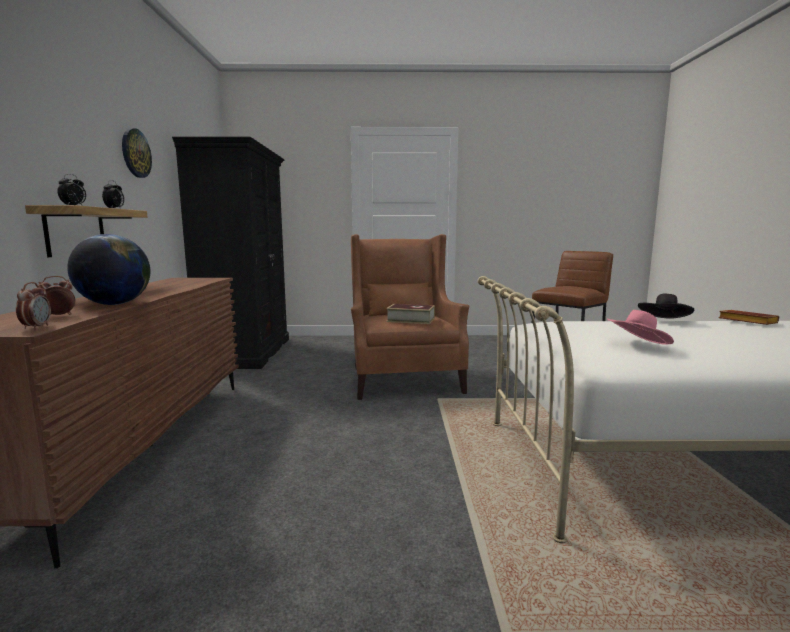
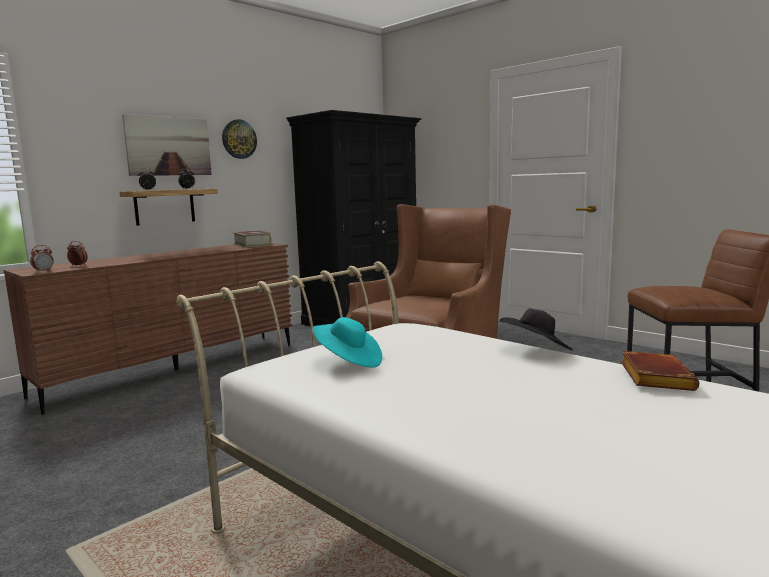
camera: 45 degrees right, 0 degrees up
globe [67,234,150,305] -> none
book [386,304,435,324] -> book moved to [232,230,272,248]
pink hat [607,310,674,345] -> turquoise hat [313,317,382,368]
none -> picture [122,114,212,176]

